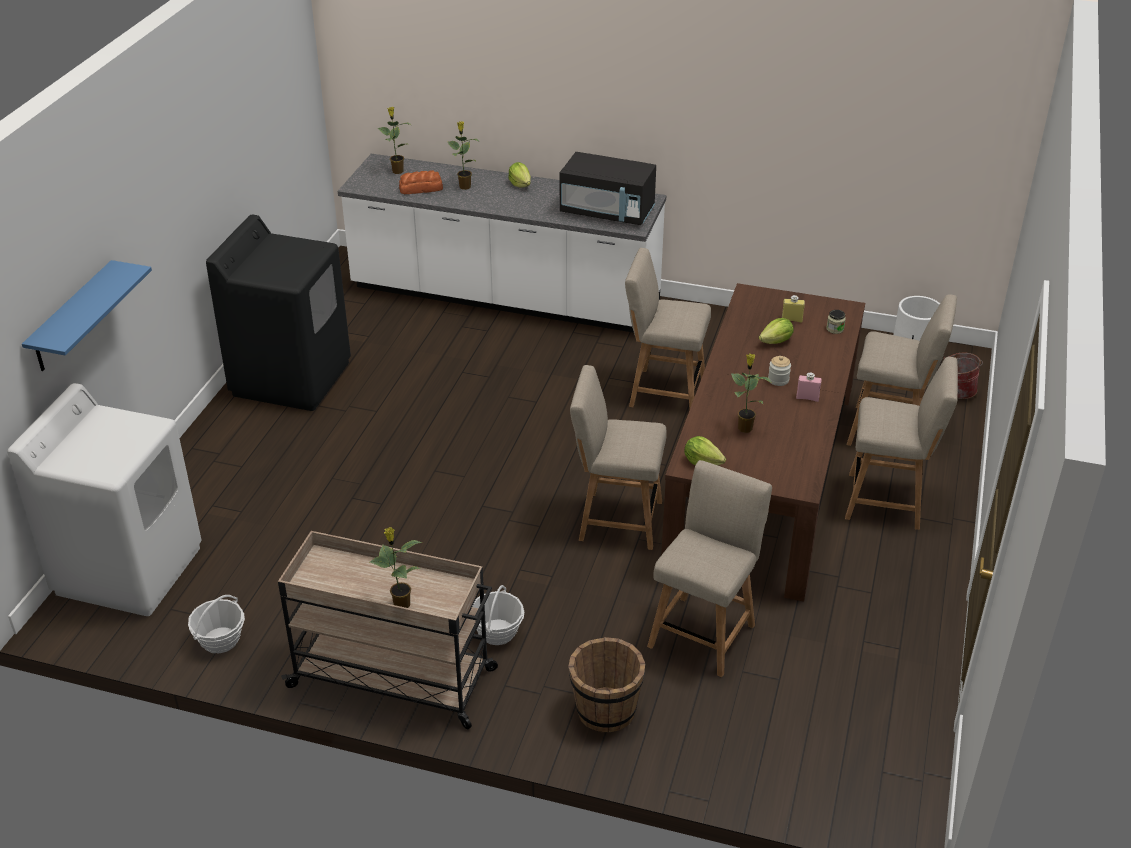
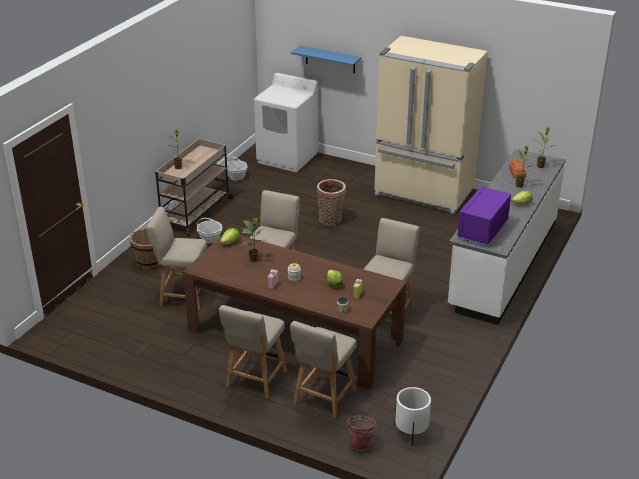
camera: 100 degrees right, 5 degrees down
black washing machine [206,215,351,411] -> beige fridge [374,36,488,215]
black microwave [560,152,656,225] -> purple microwave [457,186,511,246]
beige chair [647,460,772,677] -> beige chair turned 150 degrees clockwise [146,207,207,310]
none -> basket [317,179,346,226]

